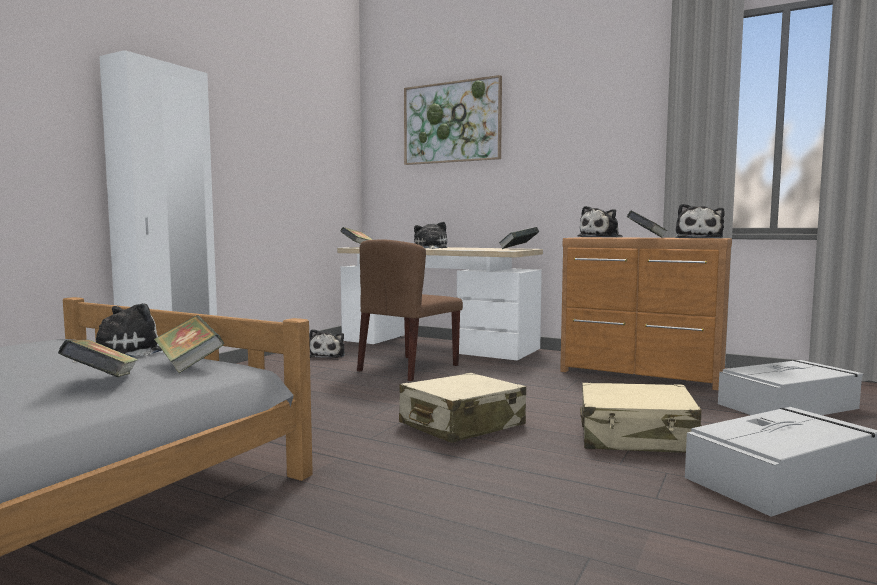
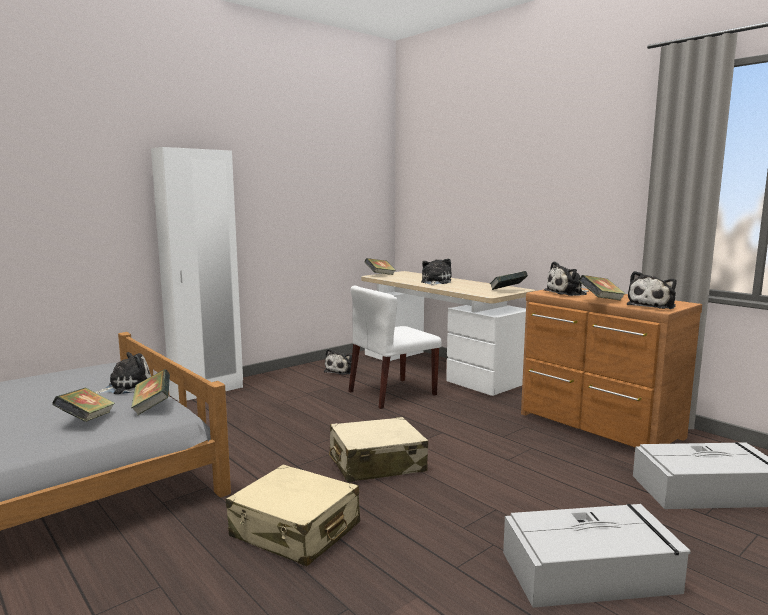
camera: 20 degrees right, 5 degrees up
brown chair [357,239,463,381] -> white chair [349,285,442,409]
picture [404,75,502,165] -> none
beige suitcase [580,383,702,453] -> beige suitcase moved to [226,464,360,566]

